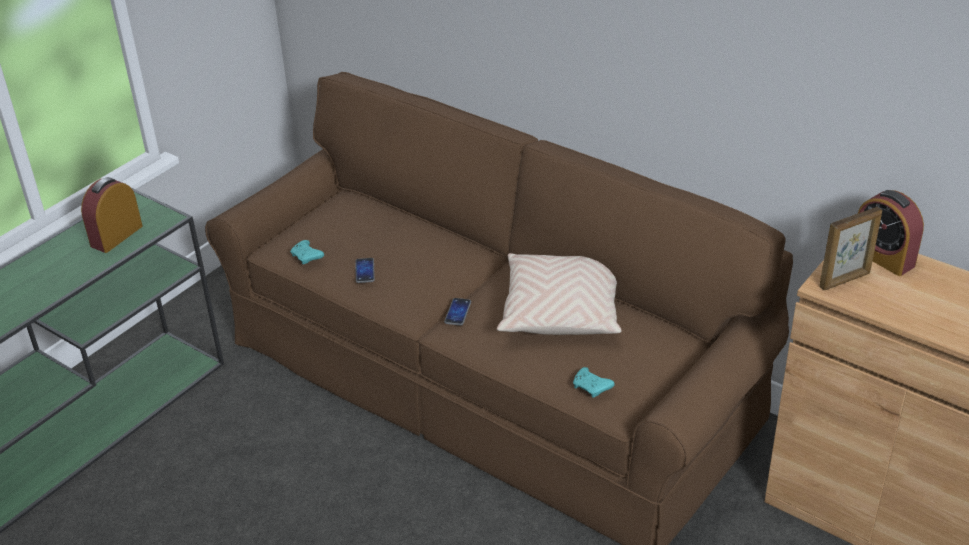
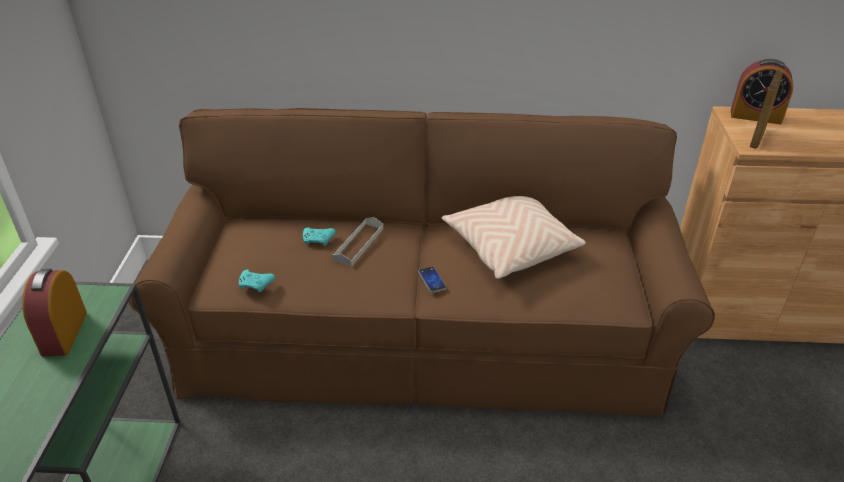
camera: 35 degrees left, 0 degrees up
phone [355,258,375,283] -> none
turquoise game controller [573,367,615,398] -> turquoise game controller moved to [303,227,336,246]
none -> grey tray [332,217,383,266]

